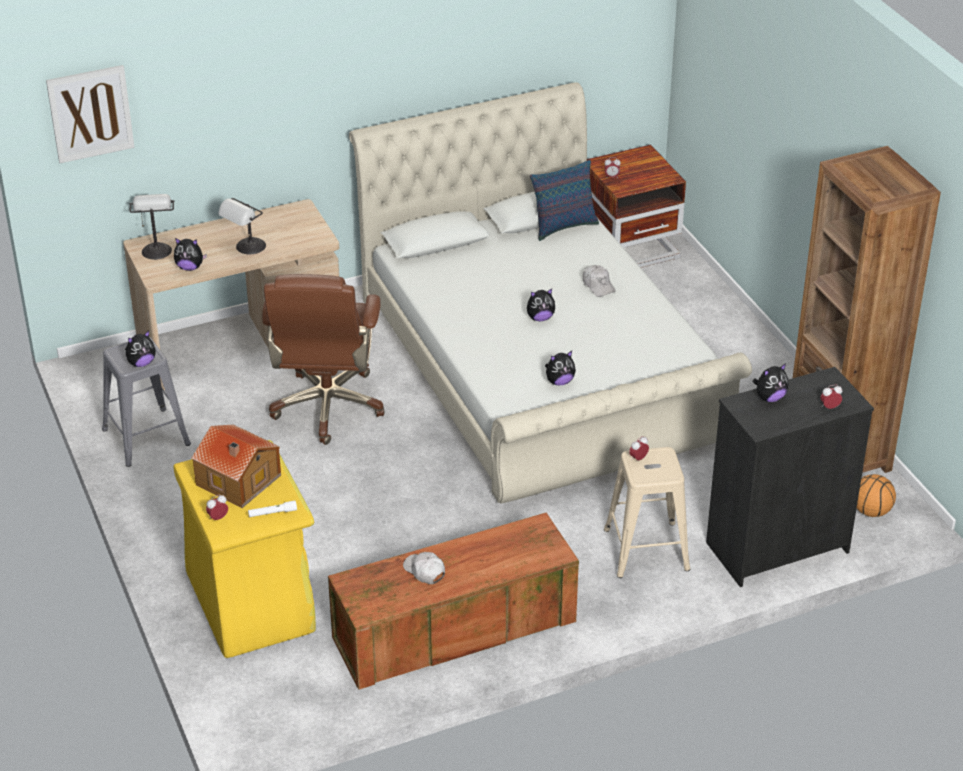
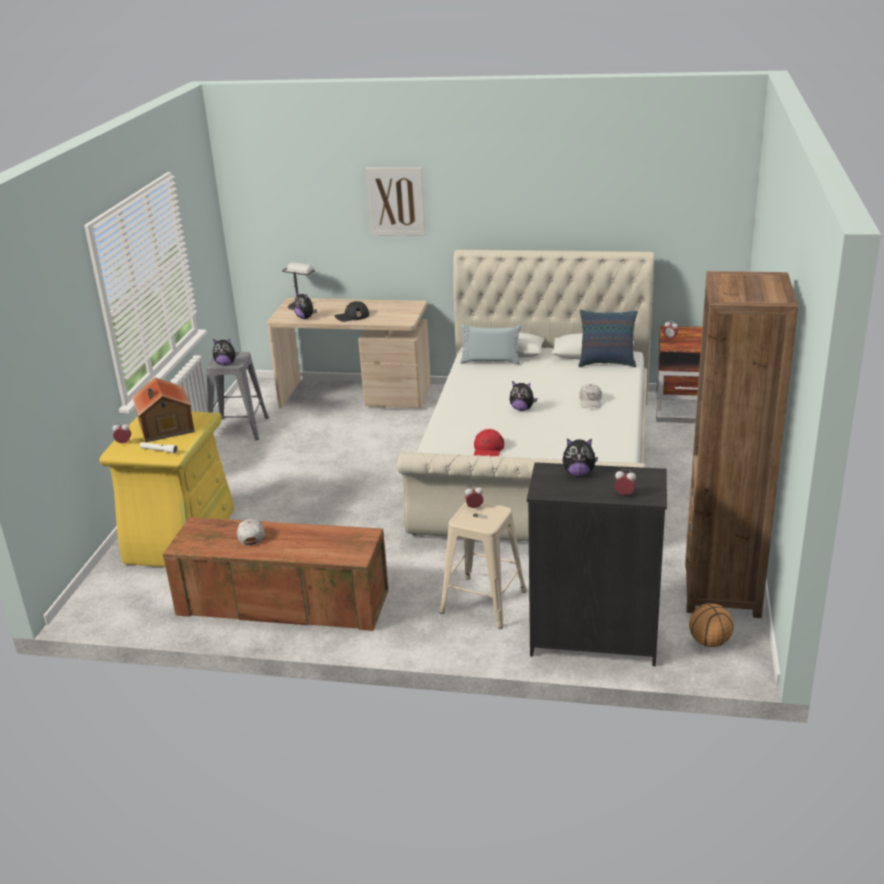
camera: 35 degrees right, 10 degrees down
picture [46,65,135,163] -> picture moved to [365,167,426,236]
table lamp [218,198,266,254] -> black cap [334,301,369,322]
brown office chair [262,274,384,445] -> none
plush toy [545,351,576,385] -> red cap [474,429,504,456]
none -> blue pillow [460,325,521,365]

